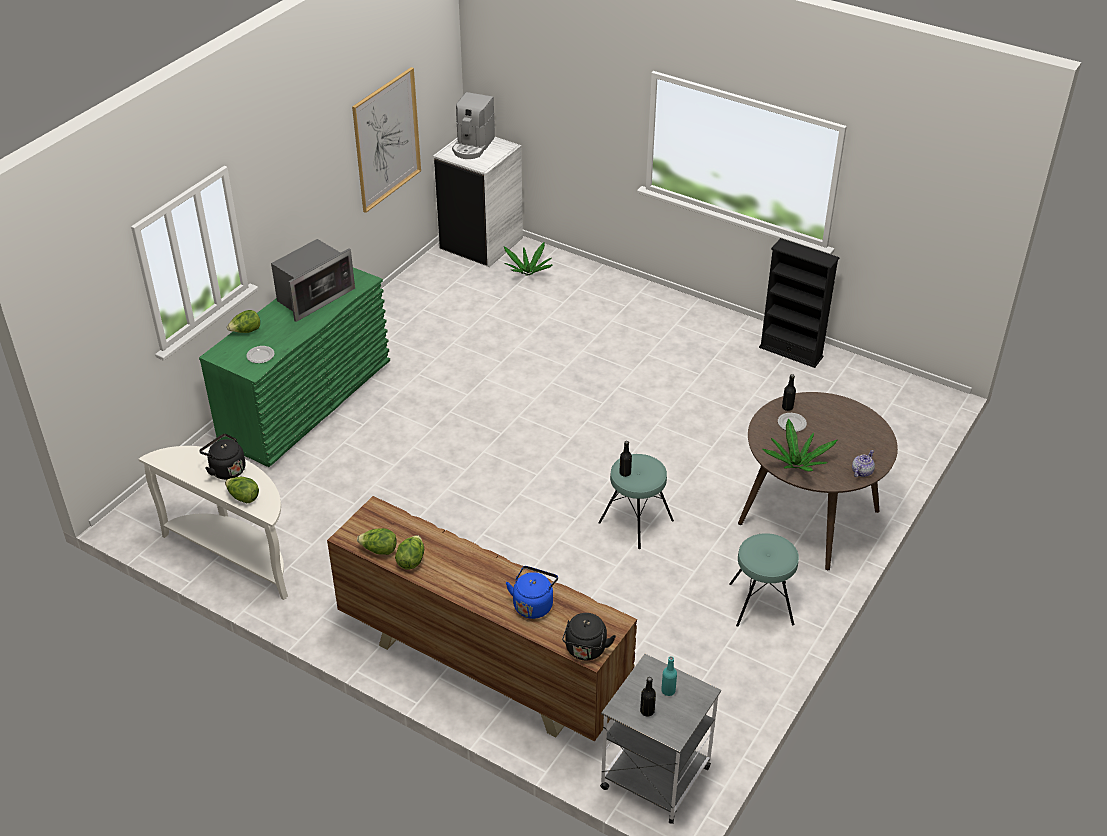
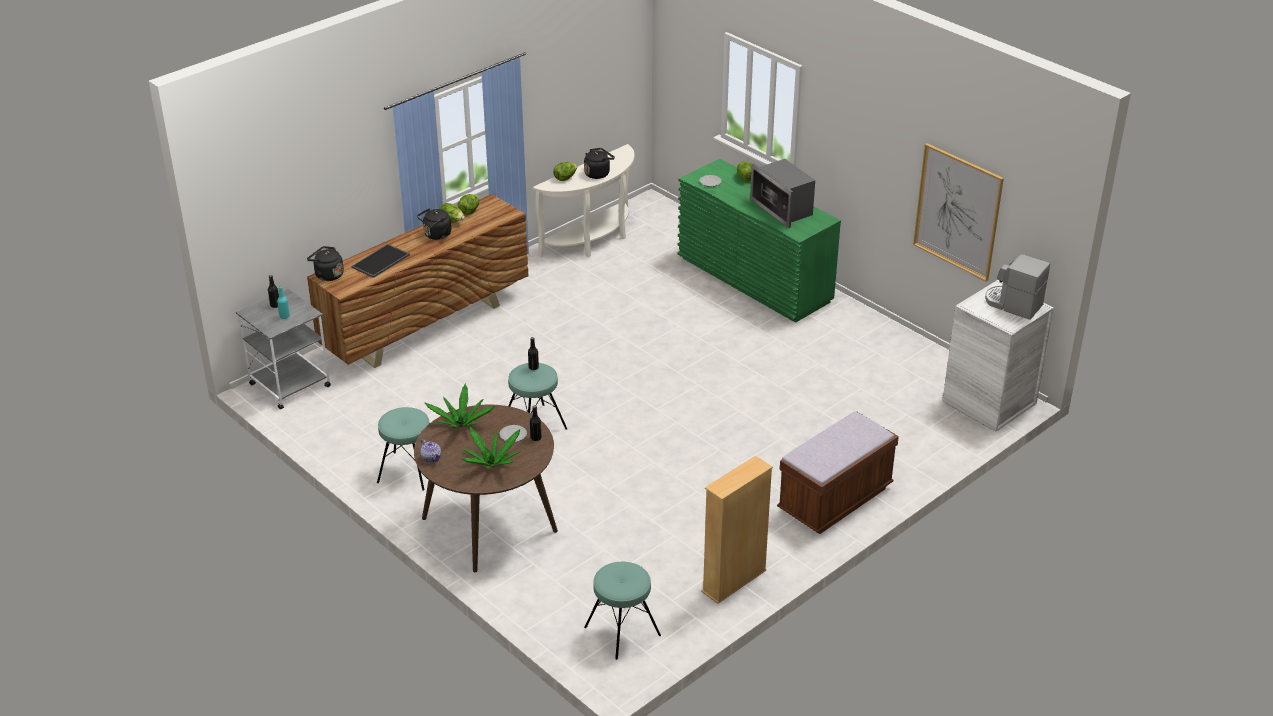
camera: 105 degrees right, 5 degrees down
potted plant [504,242,552,275] -> potted plant moved to [462,427,521,469]
blue kettle [506,566,558,619] -> tray [351,244,410,278]
black bookcase [759,238,840,368] -> beige bookcase [701,456,773,604]
none -> black kettle [417,208,451,240]
none -> turquoise stool [584,562,661,660]
none -> brown bench [777,412,899,534]

